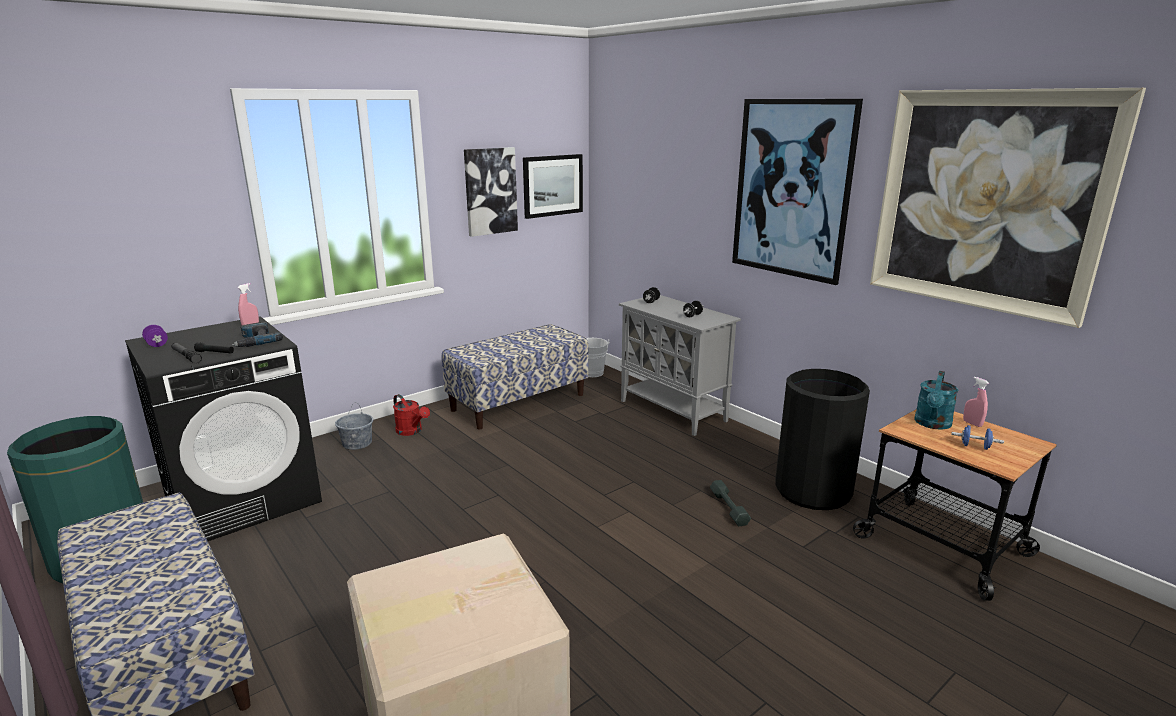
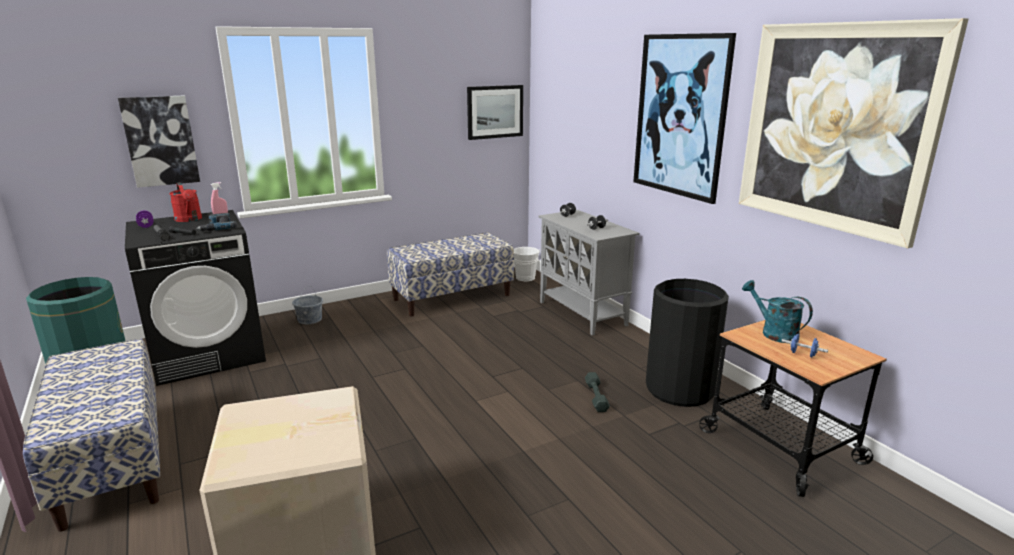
camera: 10 degrees right, 0 degrees up
red watering can [393,394,430,436] -> red watering can moved to [169,182,202,222]
picture [464,147,518,237] -> picture moved to [118,95,200,188]
turquoise watering can [914,371,958,430] -> turquoise watering can turned 105 degrees clockwise [742,280,813,343]
pink spray bottle [963,377,989,427] -> none

